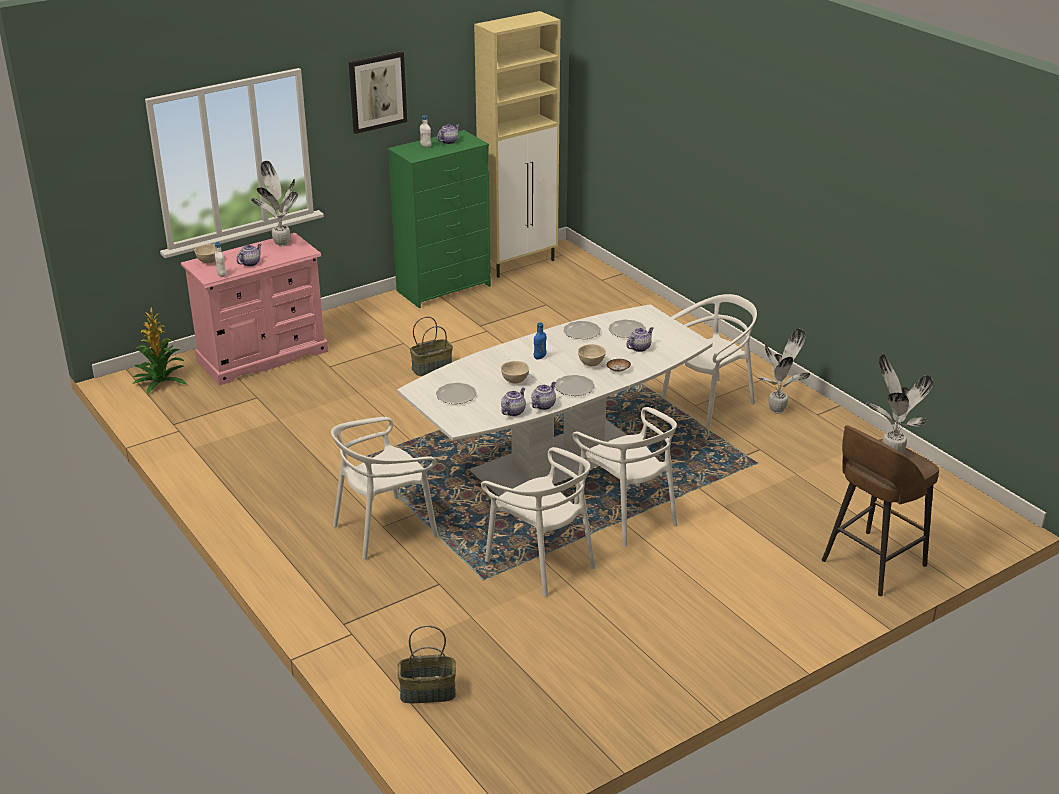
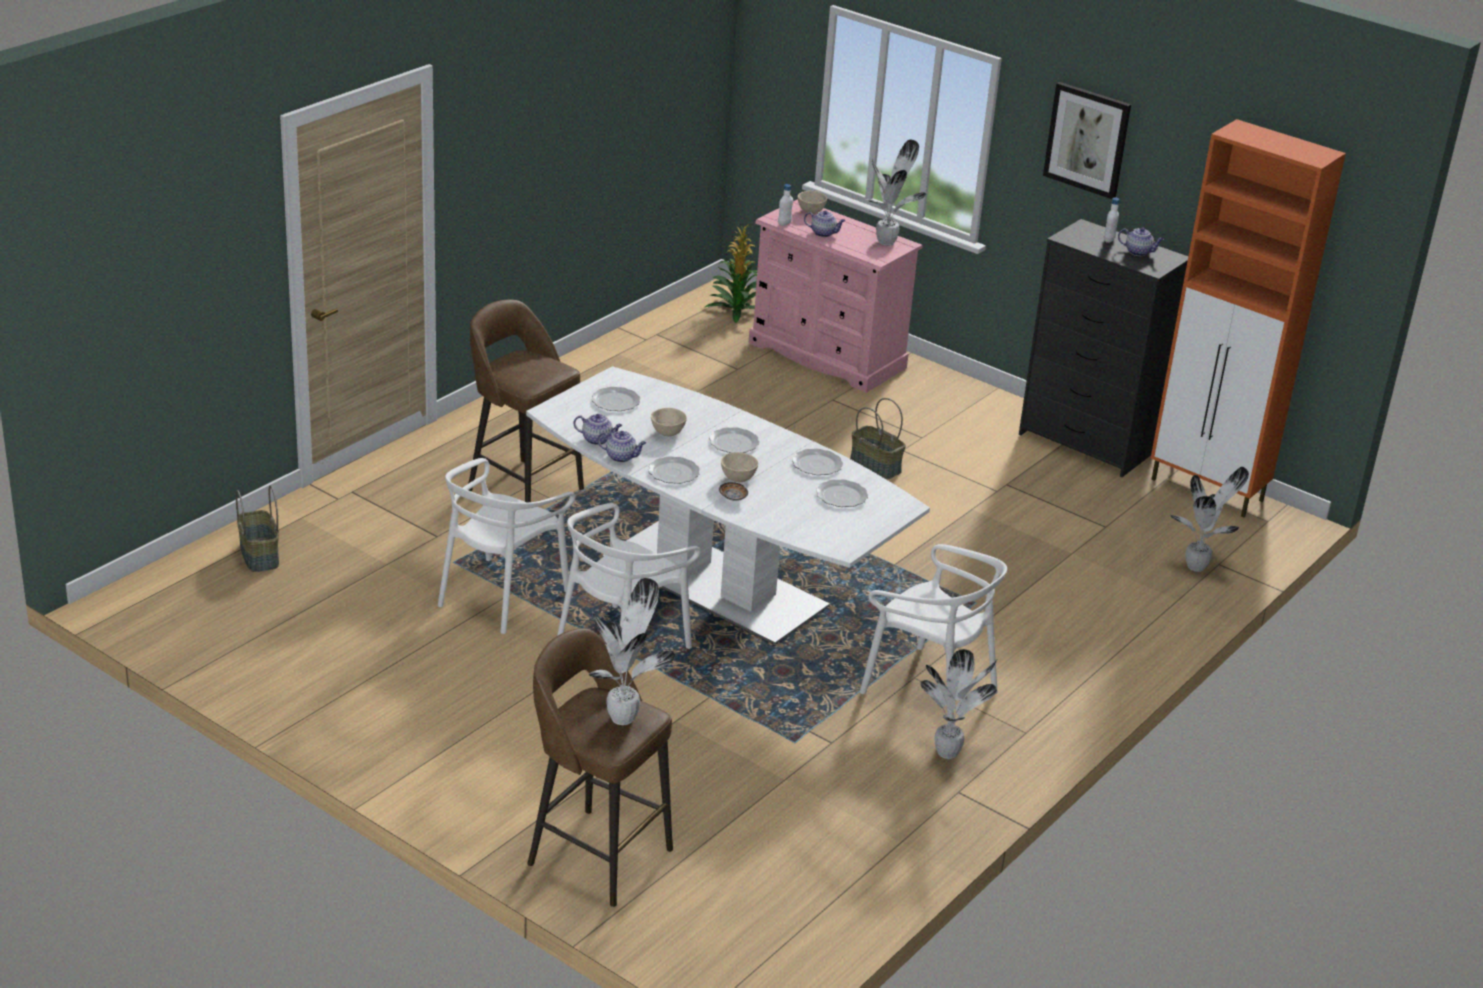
camera: 70 degrees right, 0 degrees up
white chair [331,417,438,559] -> brown stool [468,300,584,502]
green dresser [388,130,491,308] -> black dresser [1019,219,1188,477]
beige cabinet [474,11,561,278] -> orange cabinet [1151,119,1346,518]
blue bottle [534,323,547,360] -> plate [709,427,759,453]
teapot [626,327,654,352] -> none
none -> potted plant [1170,467,1249,572]

